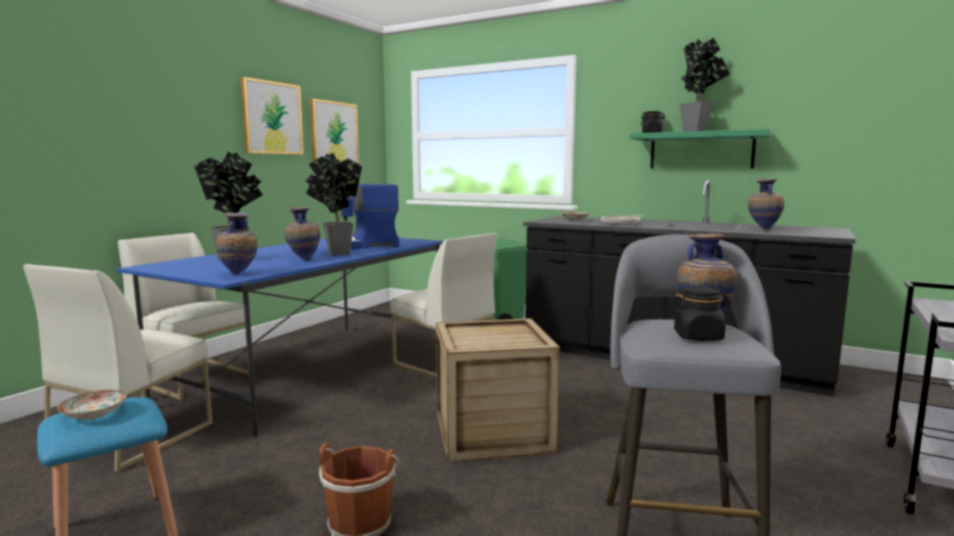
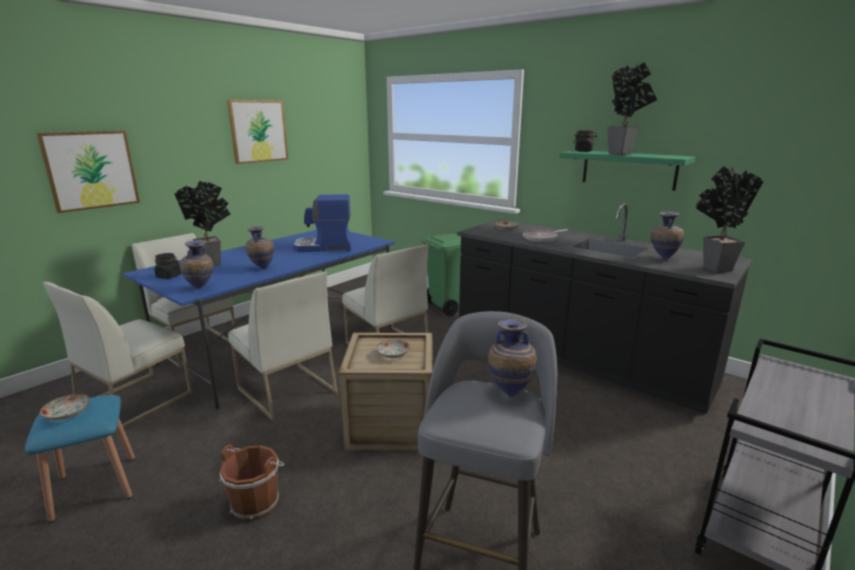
camera: 10 degrees right, 10 degrees up
potted plant [306,153,362,256] -> potted plant moved to [696,166,764,272]
picture [310,99,359,164] -> picture moved to [36,130,140,213]
black jar [671,286,731,341] -> black jar moved to [155,253,182,279]
none -> white chair [228,272,337,421]
none -> plate [376,340,410,358]

